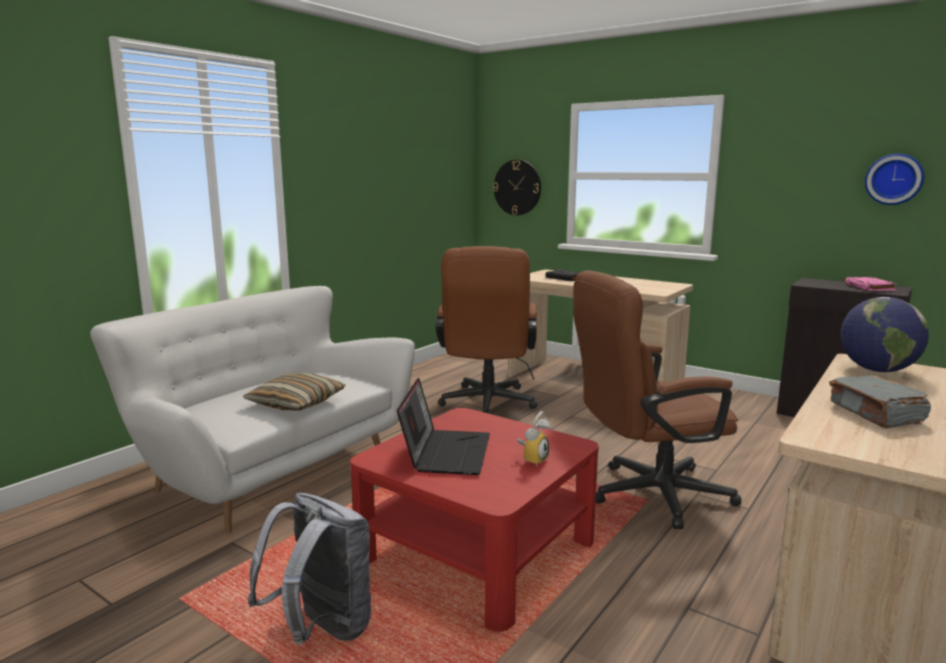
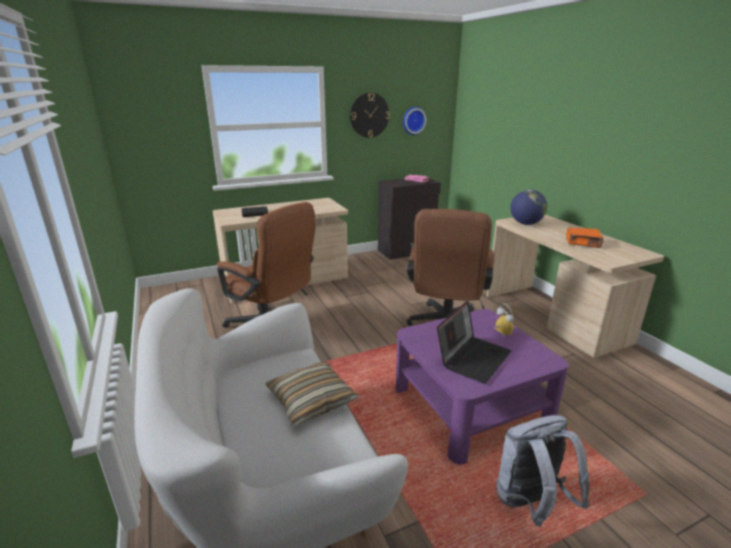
camera: 60 degrees left, 10 degrees up
red coffee table [350,408,599,632] -> purple coffee table [396,309,569,465]
laptop [397,378,490,475] -> laptop turned 90 degrees clockwise [437,301,512,384]
wall clock [493,160,541,215] -> wall clock moved to [350,93,390,138]
grey book [829,375,931,428] -> orange book [566,227,604,248]

